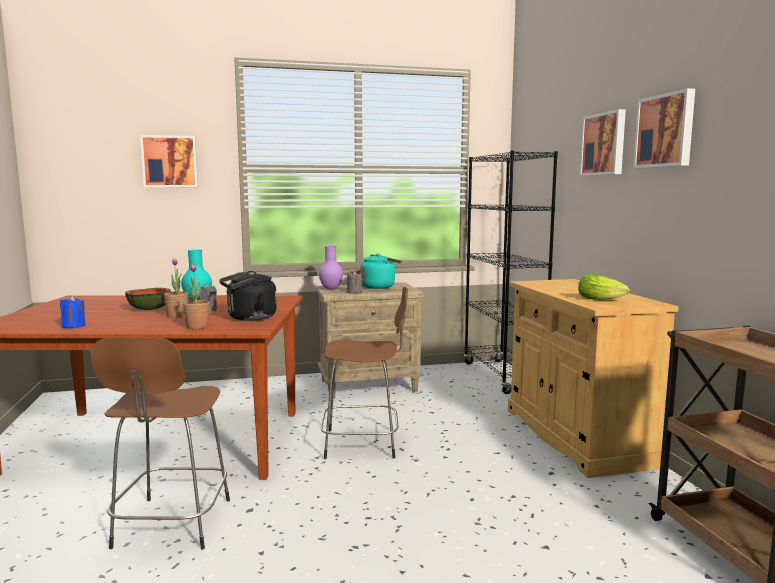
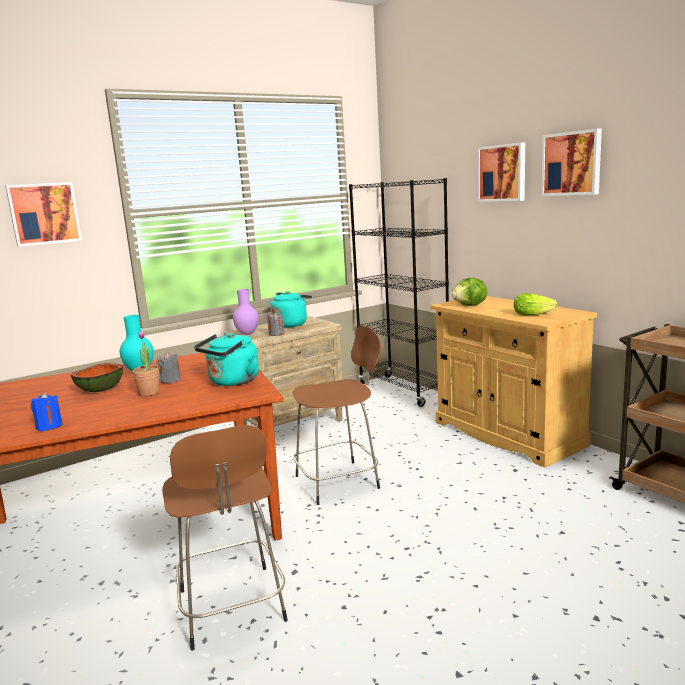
camera: 20 degrees left, 5 degrees up
potted plant [183,264,210,329] -> none
black kettle [219,271,277,321] -> turquoise kettle [194,333,259,386]
none -> lettuce [451,278,487,306]

